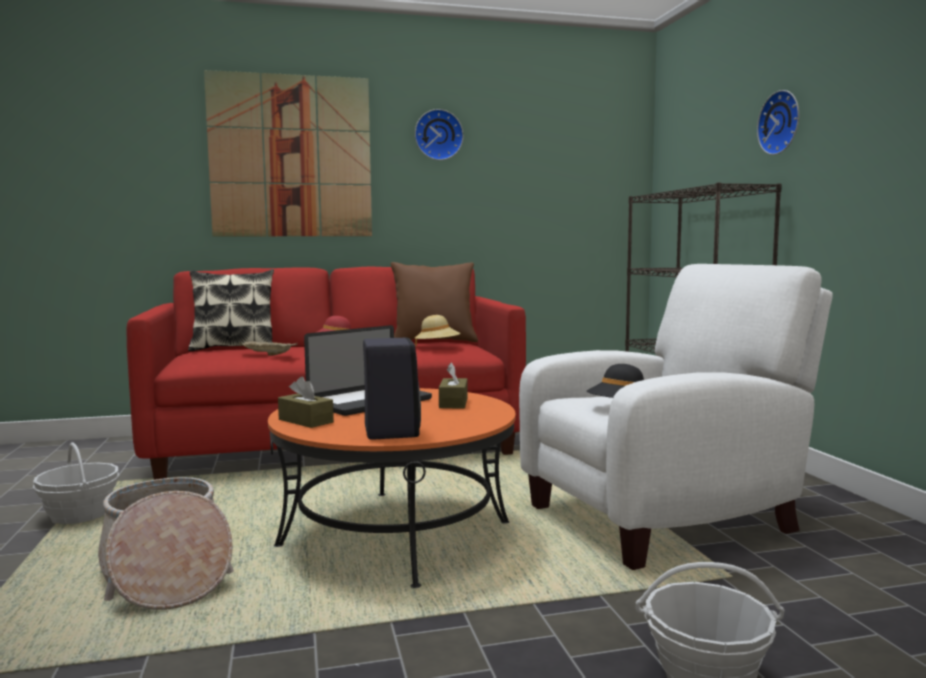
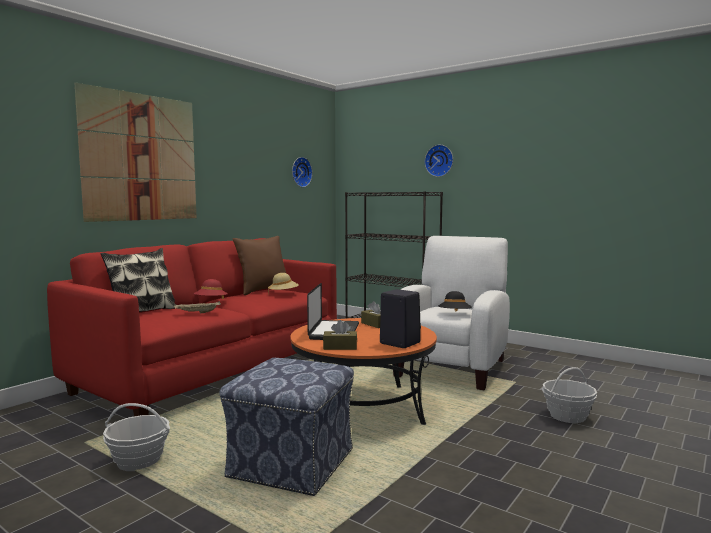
camera: 40 degrees left, 0 degrees up
basket [98,477,234,610] -> ottoman [220,358,354,496]
wall clock [415,109,463,160] -> wall clock moved to [292,157,313,187]

